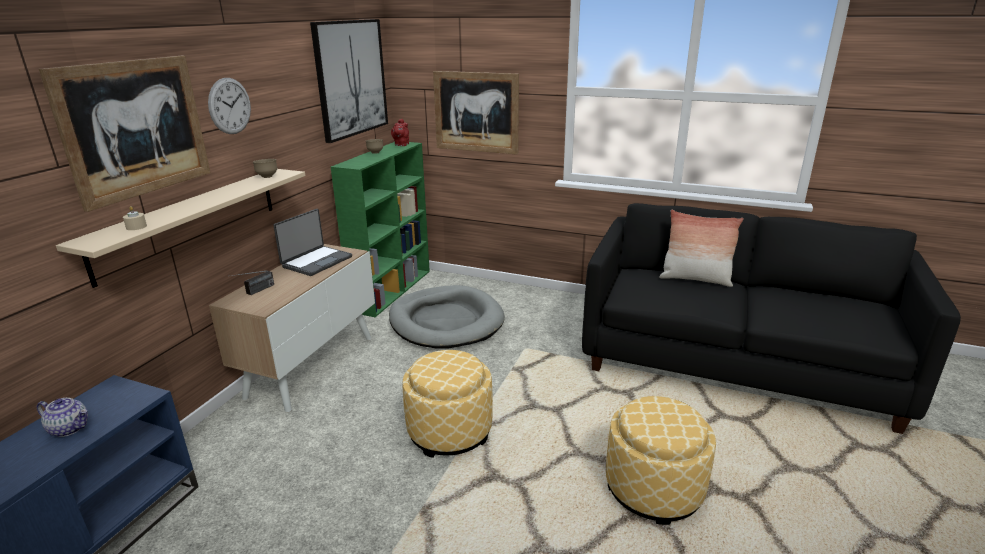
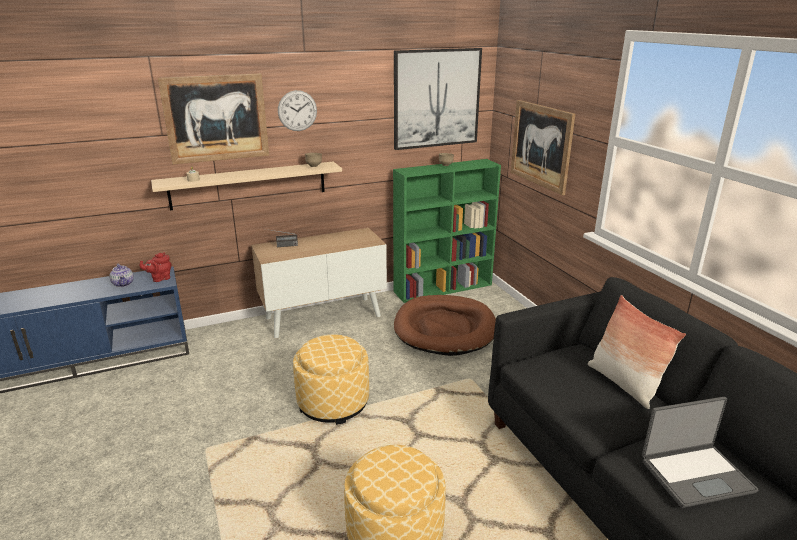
camera: 45 degrees right, 0 degrees up
laptop [273,209,352,276] -> laptop moved to [642,397,758,508]
grey dog bed [389,285,505,348] -> brown dog bed [394,295,496,356]
red teapot [391,119,409,146] -> red teapot moved to [140,252,171,282]

